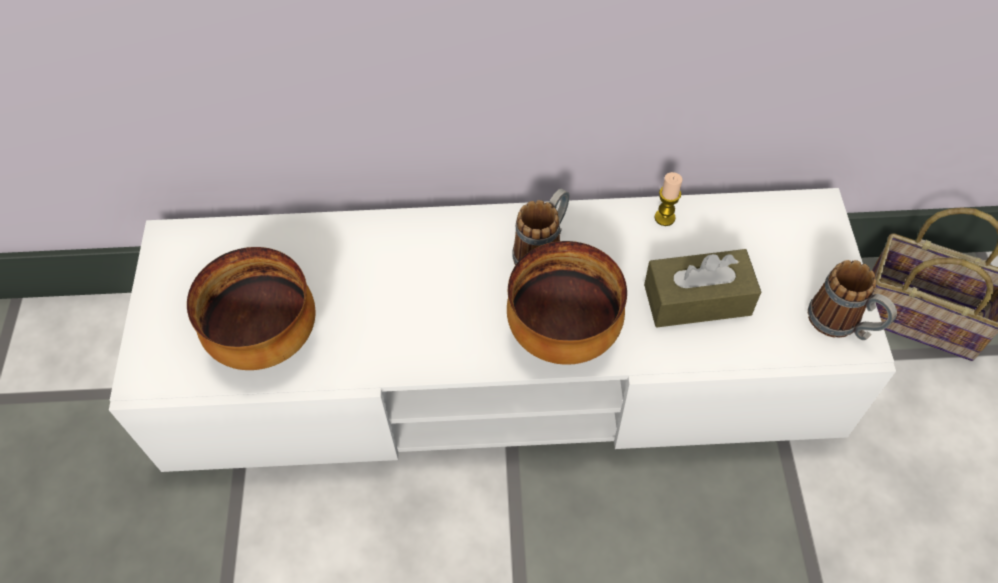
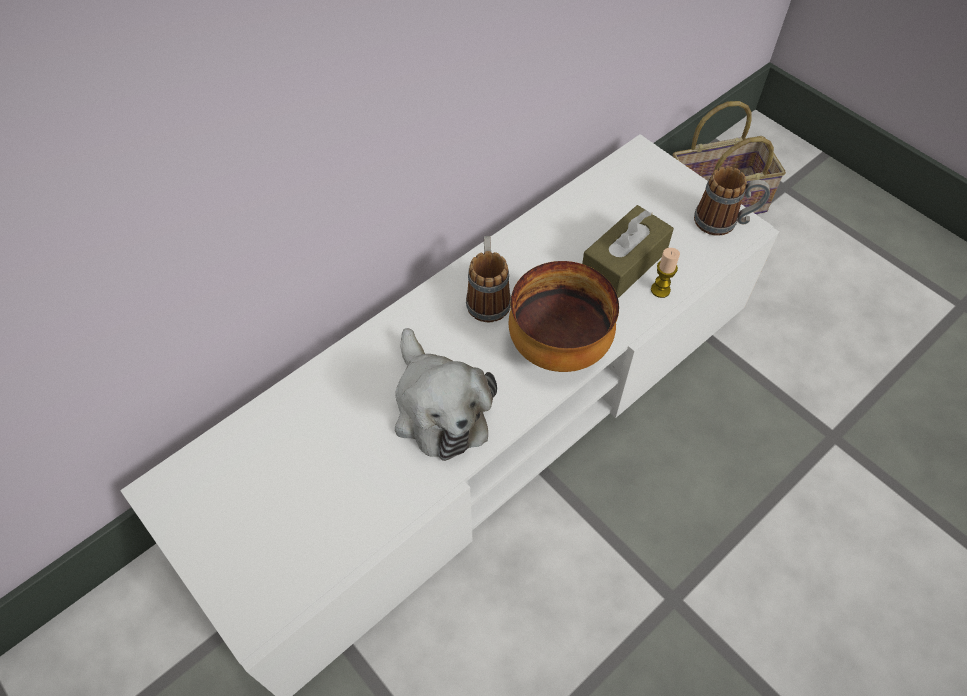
camera: 40 degrees left, 0 degrees up
bowl [187,247,315,370] -> none
candle [654,172,682,226] -> candle moved to [651,248,680,298]
none -> plush toy [395,328,497,461]

